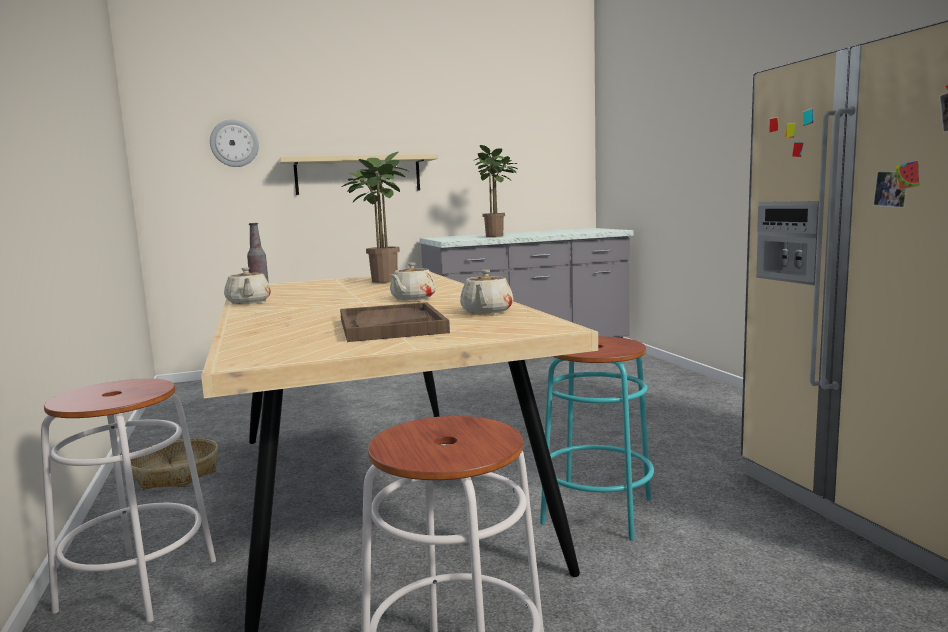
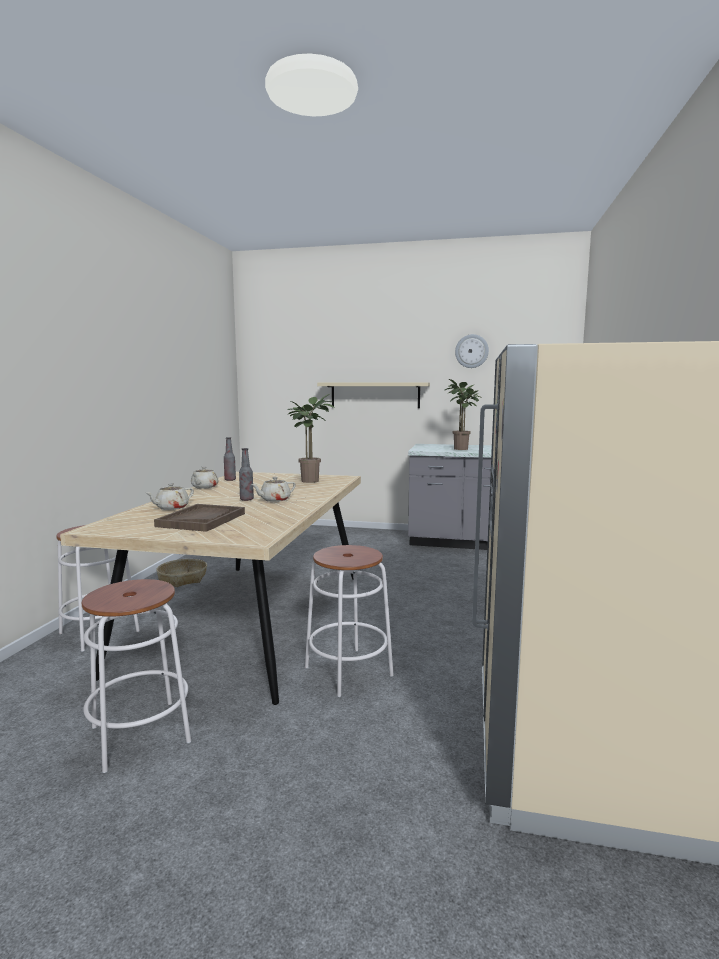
camera: 30 degrees right, 0 degrees up
wall clock [210,119,259,167] -> wall clock moved to [455,334,489,368]
beige teapot [460,270,513,314] -> beige teapot moved to [145,483,194,510]
turquoise stool [540,336,654,541] -> white stool [305,545,394,697]
none -> bottle [239,448,254,501]

